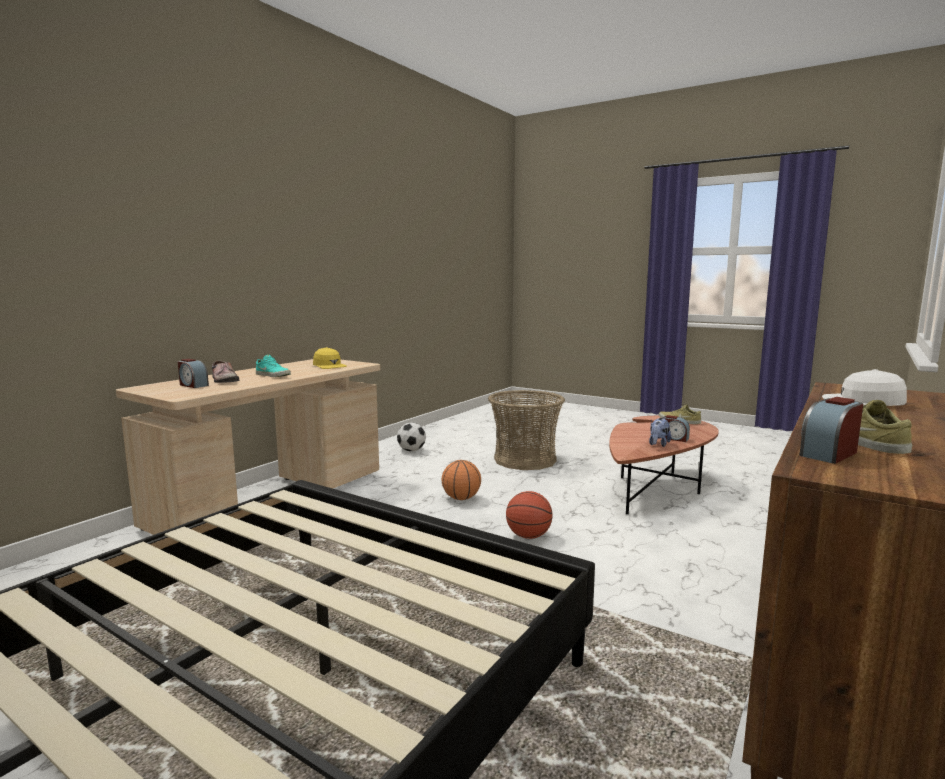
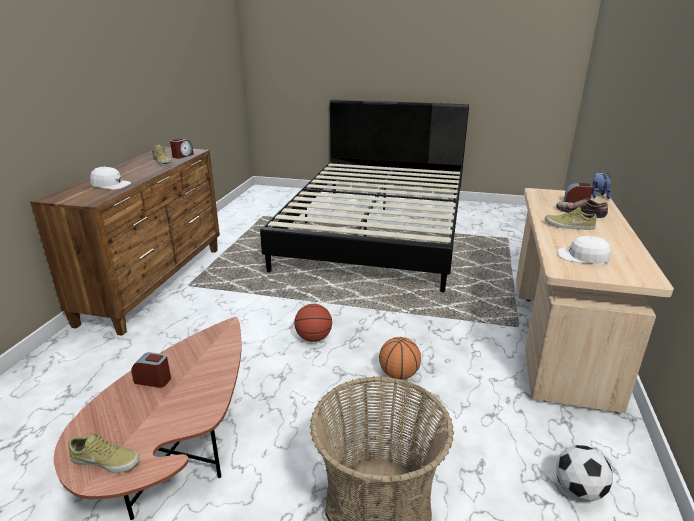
camera: 160 degrees right, 15 degrees up
turquoise shoe [256,355,291,377] -> beige shoe [545,207,597,230]
yellow cap [313,347,347,369] -> white cap [557,236,611,264]
plush toy [649,418,671,447] -> plush toy moved to [592,172,611,199]

